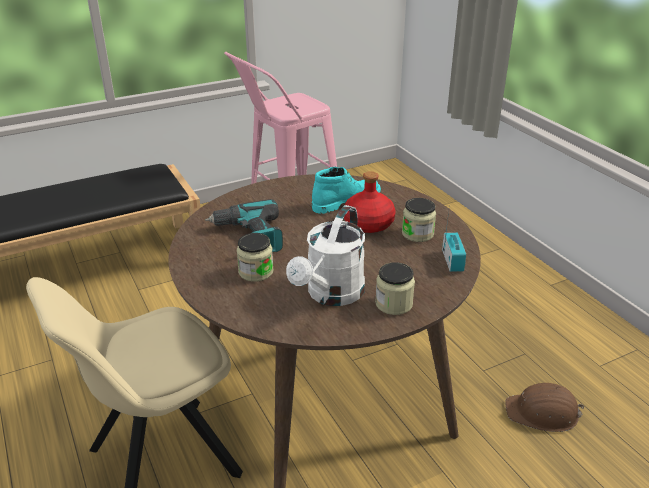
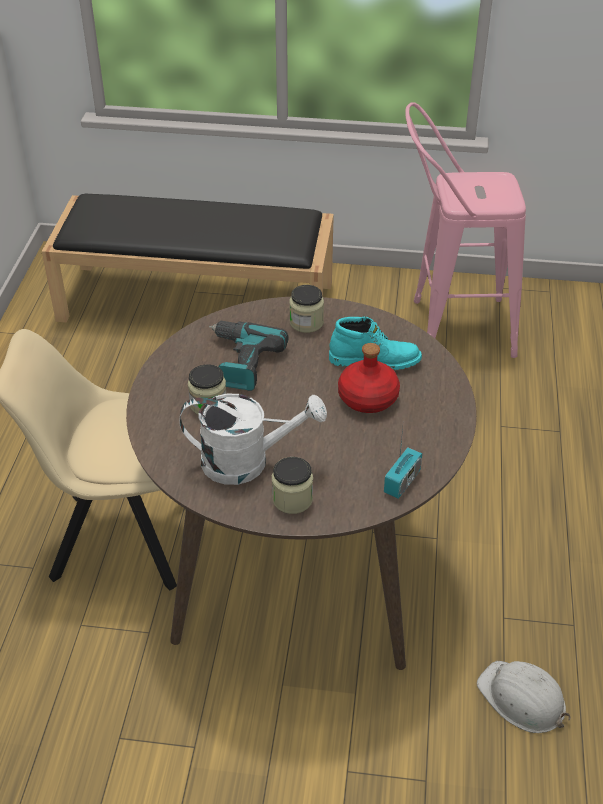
camera: 35 degrees right, 10 degrees up
white watering can [286,205,365,306] -> white watering can turned 150 degrees counterclockwise [179,393,327,485]
jar [402,198,436,242] -> jar moved to [289,285,324,333]
brown hard hat [505,383,584,432] -> white hard hat [477,661,571,733]

